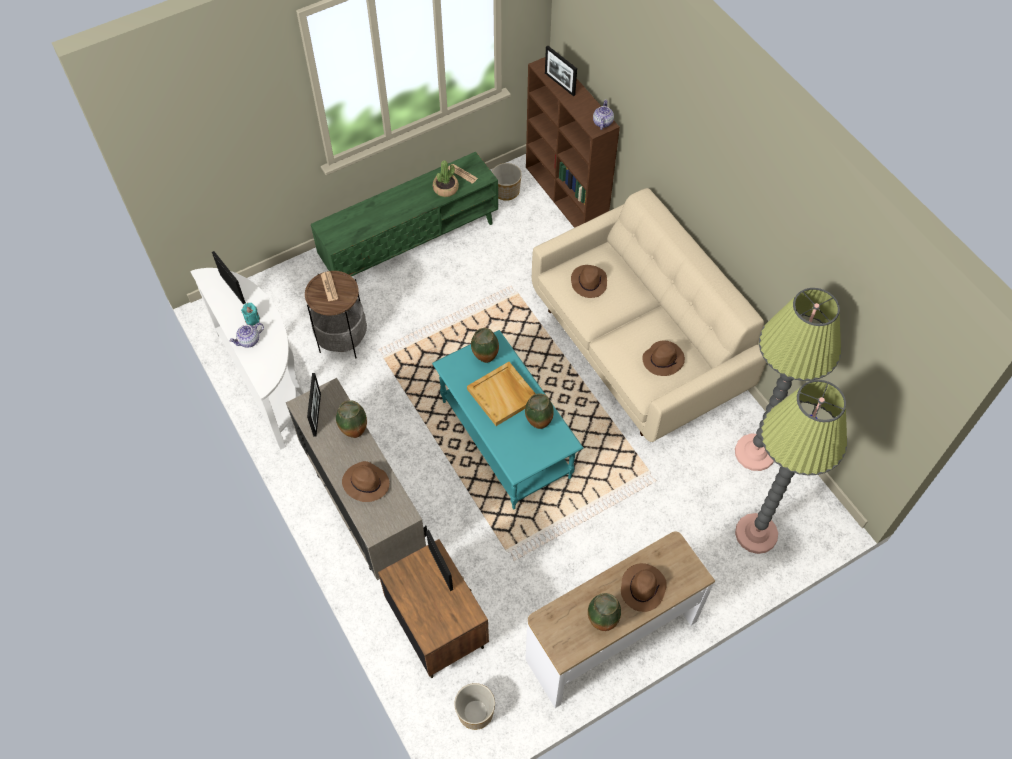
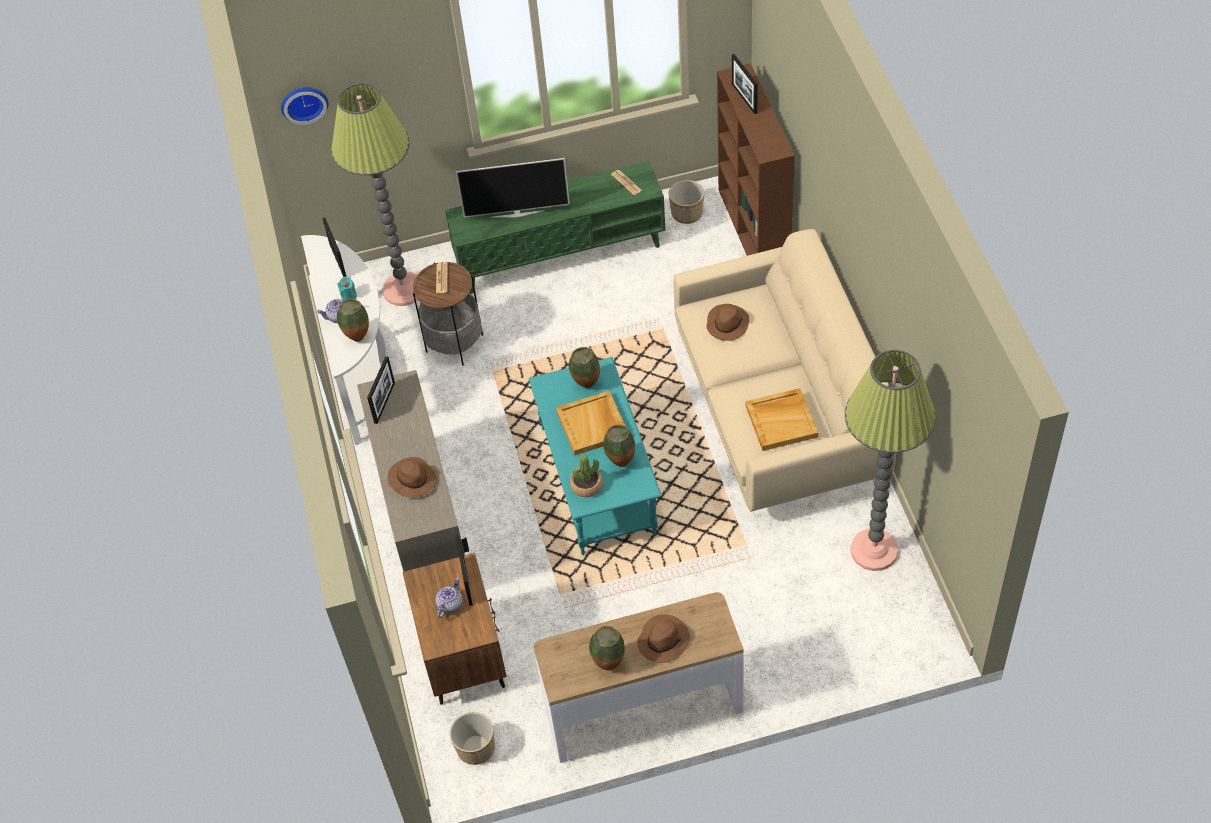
camera: 20 degrees right, 5 degrees down
vase [336,400,367,438] -> vase moved to [337,299,369,342]
potted plant [433,160,459,197] -> potted plant moved to [570,454,603,497]
teapot [593,99,614,130] -> teapot moved to [436,577,463,618]
brown hat [643,340,685,376] -> beige tray [745,388,818,451]
floor lamp [735,380,847,554] -> floor lamp moved to [331,83,418,306]
none -> wall clock [281,87,328,125]
none -> television [456,158,570,218]

